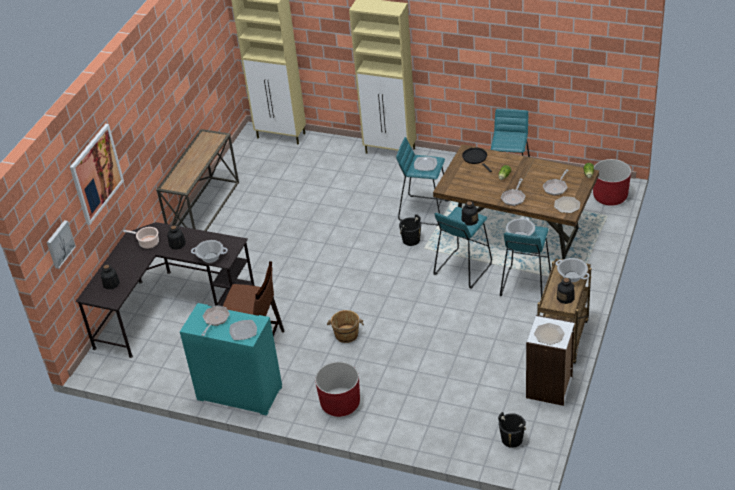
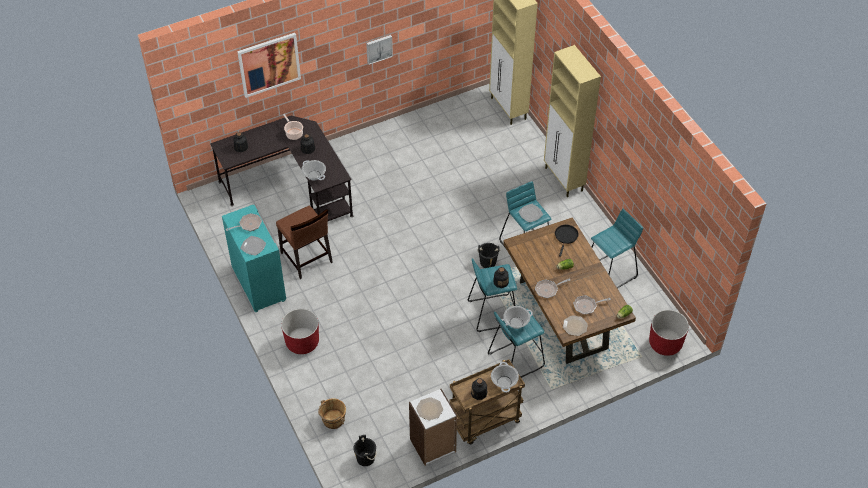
camera: 40 degrees right, 10 degrees up
picture [47,220,76,269] -> picture moved to [366,35,393,65]
console table [156,129,239,231] -> none
brown bucket [327,310,364,343] -> brown bucket moved to [318,398,346,429]

